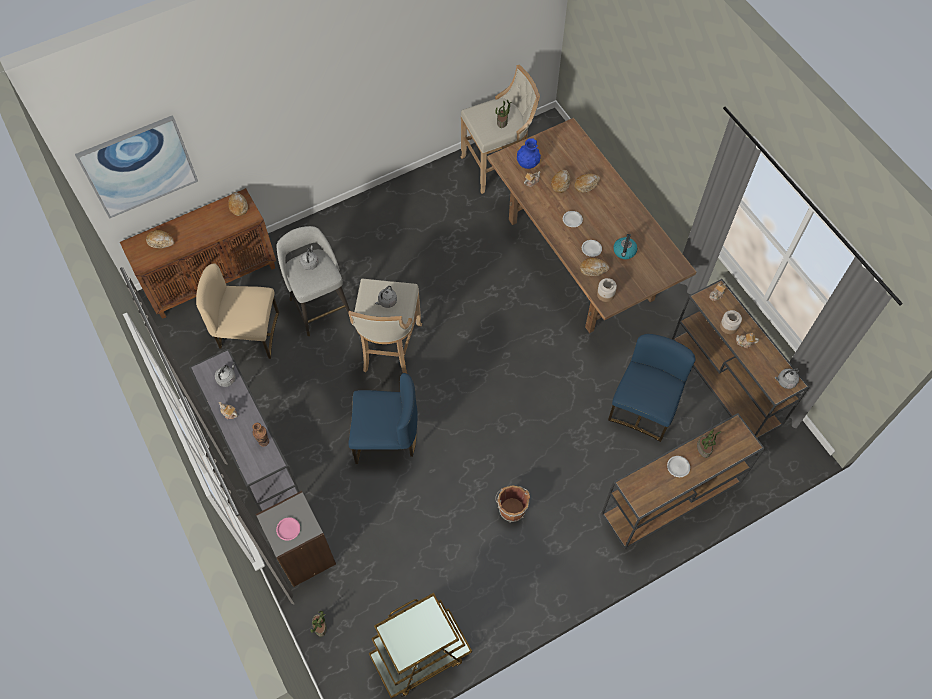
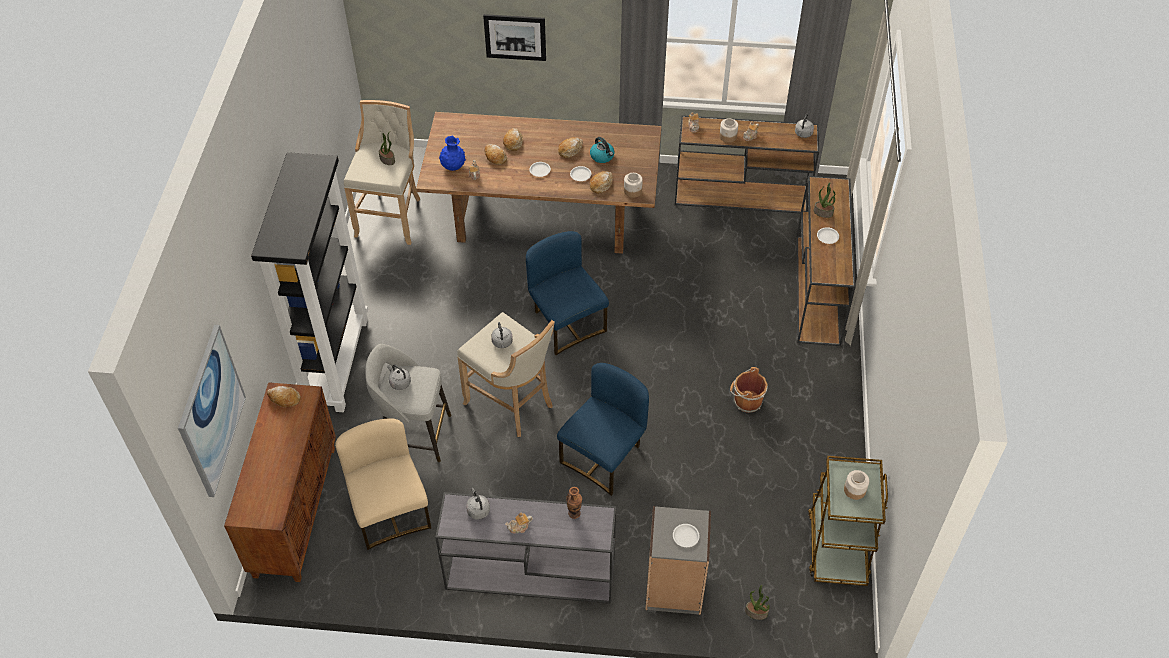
camera: 55 degrees left, 10 degrees down
bread [146,230,175,248] -> bread moved to [558,137,583,158]
beige chair [196,264,279,359] -> beige chair turned 120 degrees clockwise [335,418,431,550]
pink plate [276,517,300,541] -> white plate [673,524,699,547]
blue chair [608,334,695,442] -> blue chair moved to [526,231,609,355]
none -> black bookcase [251,152,368,412]
none -> picture [483,14,546,61]
none -> jar [844,470,869,500]

